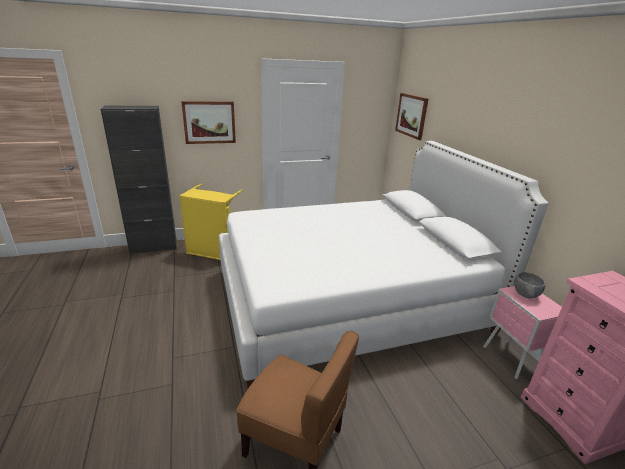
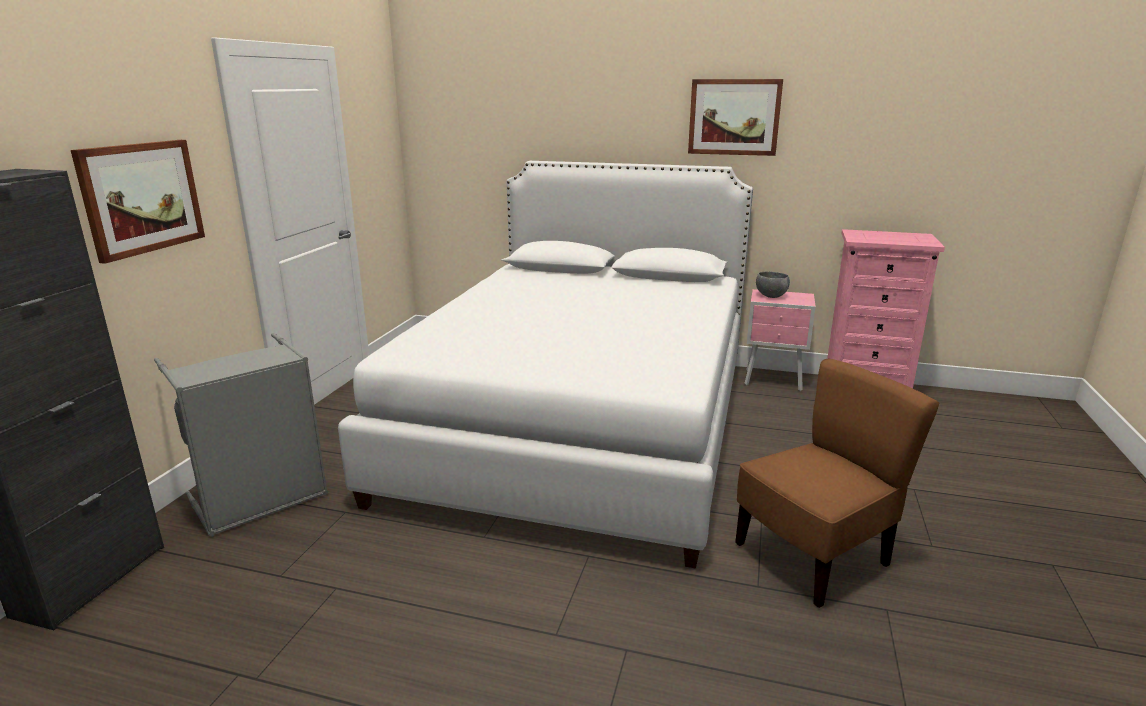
camera: 55 degrees left, 5 degrees down
yellow laundry basket [179,184,243,260] -> grey laundry basket [154,333,328,537]
picture [395,93,428,140] -> picture moved to [688,79,783,156]

